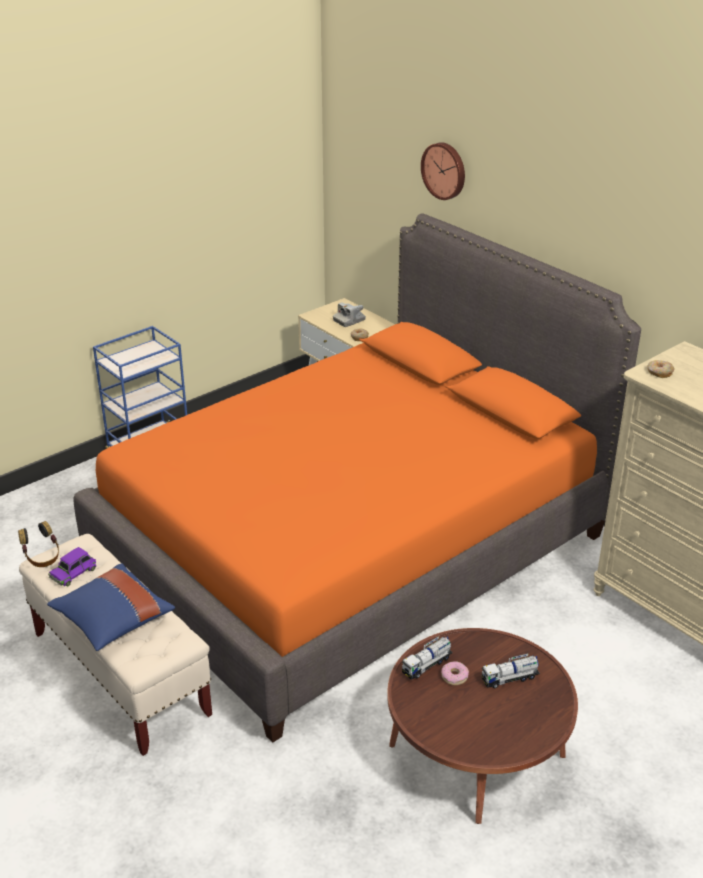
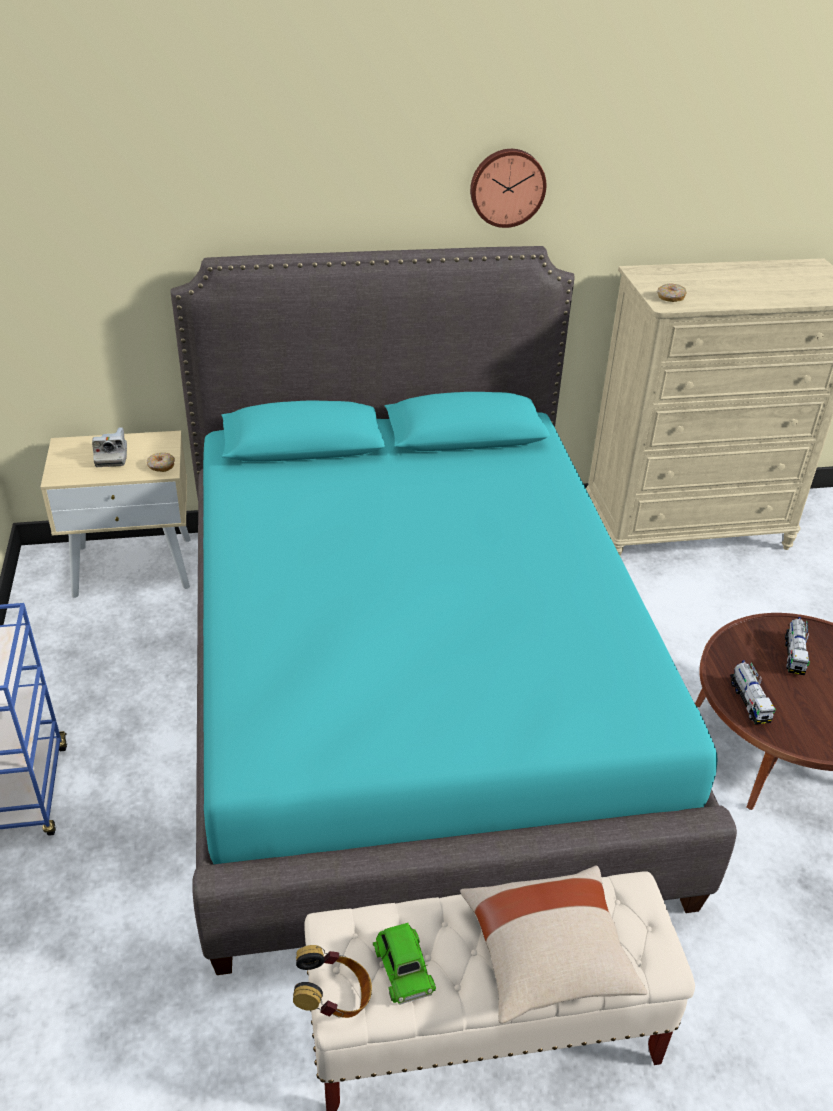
camera: 60 degrees left, 5 degrees up
blue pillow [47,563,175,651] -> beige pillow [460,866,648,1024]
purple toy car [48,547,96,586] -> green toy car [373,923,436,1005]
orange bed [73,213,641,743] -> turquoise bed [171,246,737,975]
wall clock [421,142,465,200] -> wall clock moved to [470,149,546,228]
donut [441,661,469,685] -> none

